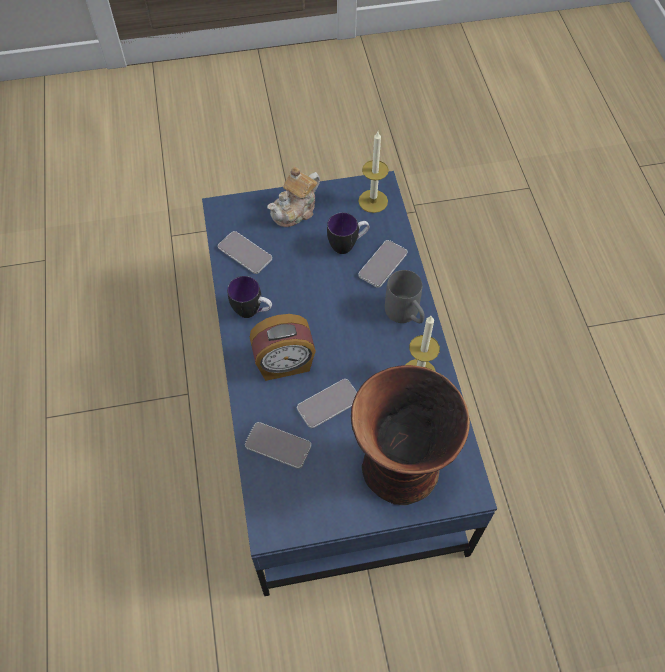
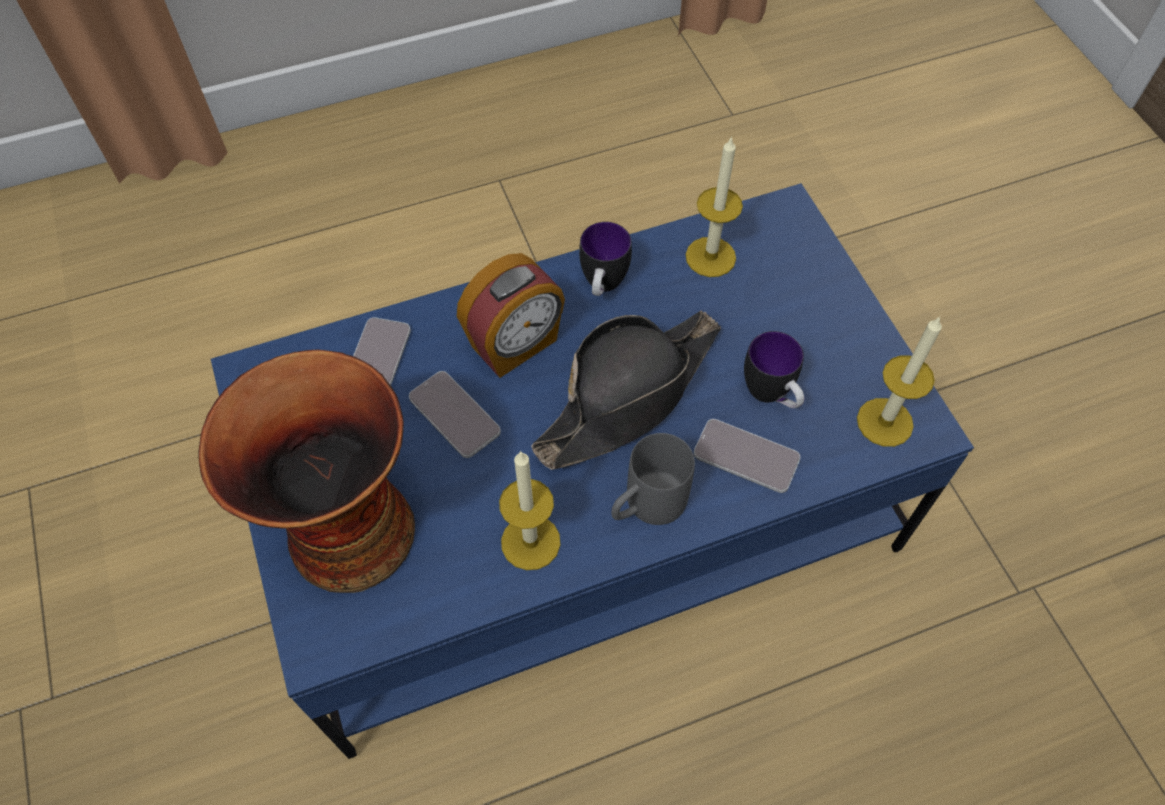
camera: 80 degrees right, 0 degrees up
phone [218,231,272,274] -> candle [686,136,743,277]
alarm clock [250,314,316,381] -> alarm clock turned 105 degrees counterclockwise [457,253,565,378]
teapot [267,167,320,227] -> none
none -> black hat [531,311,721,470]

